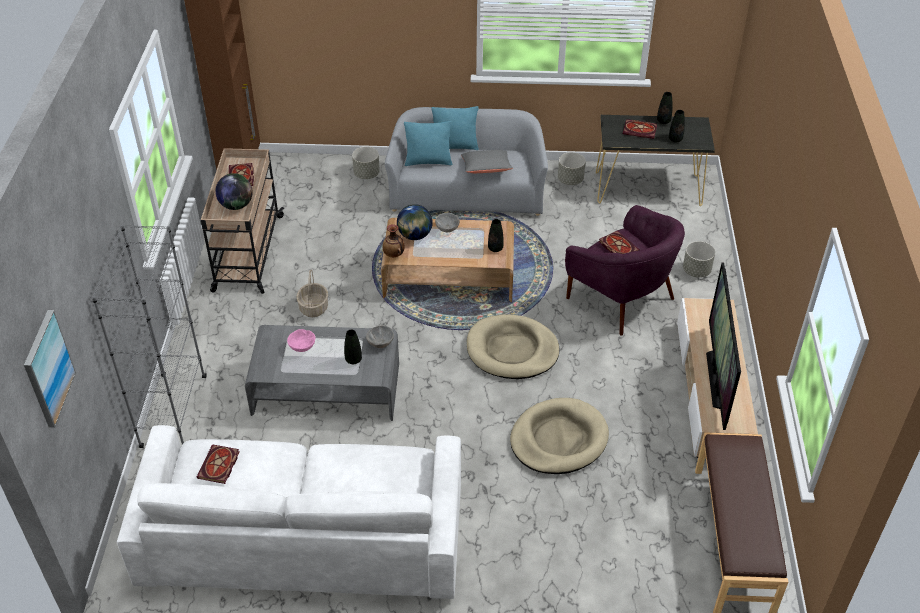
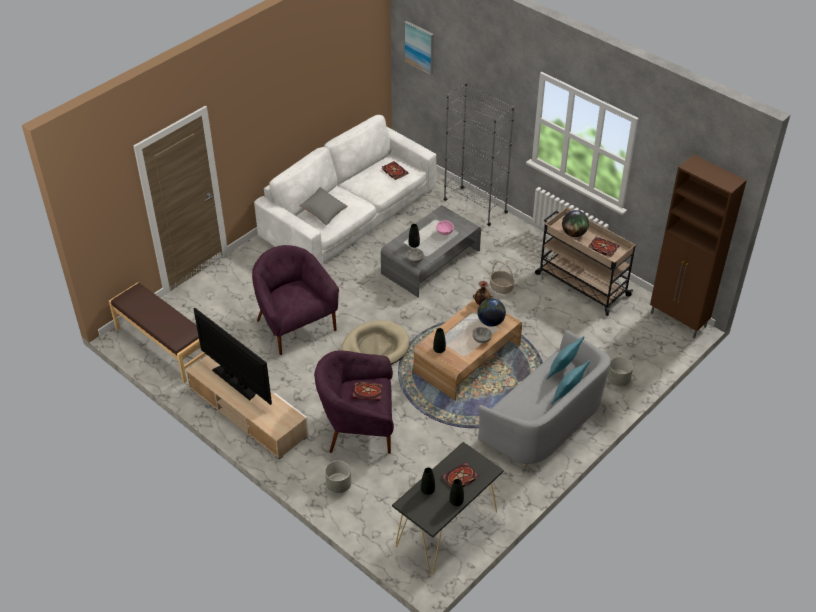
camera: 130 degrees right, 0 degrees up
grey pillow [461,150,513,173] -> grey pillow moved to [299,187,347,225]
beige dog bed [510,398,609,474] -> purple armchair [252,245,339,355]
grey planter [558,152,586,185] -> none

